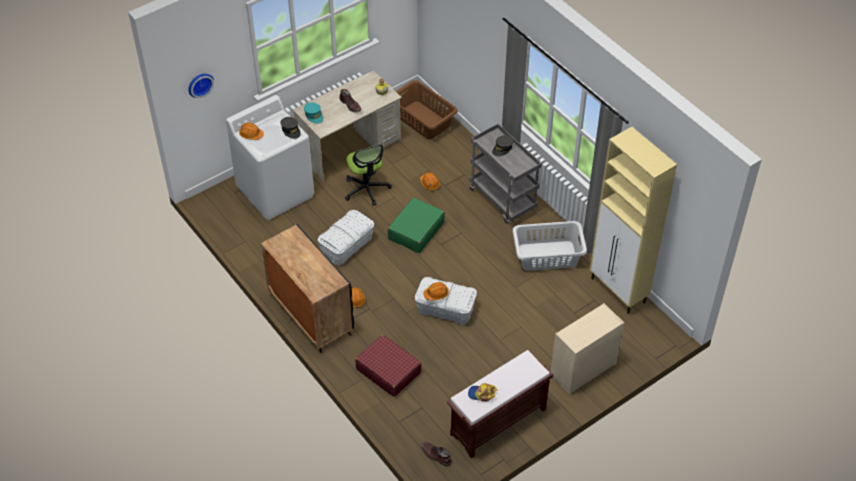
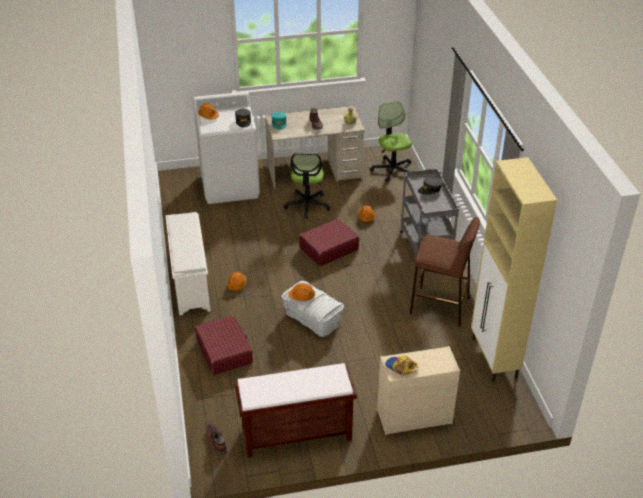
camera: 25 degrees right, 10 degrees down
wall clock [188,73,214,98] -> none
black cabinet [261,224,354,353] -> white shoe rack [166,212,211,316]
white storage box [318,210,374,266] -> none
green suitcase [388,198,445,253] -> red suitcase [299,218,359,266]
brown laundry basket [396,80,458,139] -> office chair [370,101,412,182]
cap [468,383,497,402] -> cap moved to [385,356,418,375]
grey laundry basket [512,221,587,271] -> brown stool [410,217,480,326]

